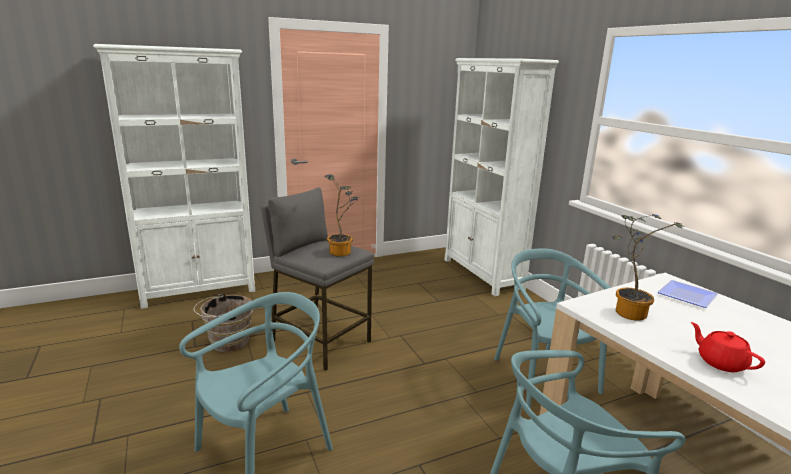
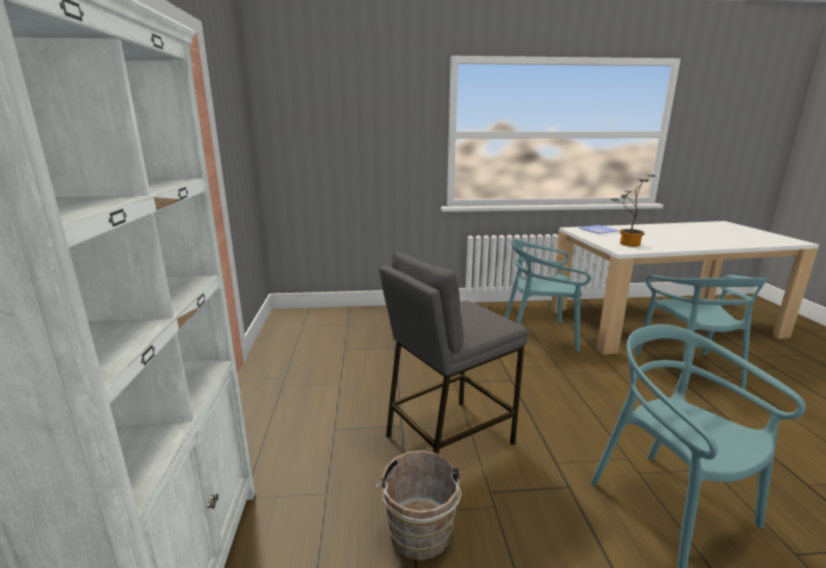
camera: 70 degrees left, 0 degrees up
potted plant [324,174,361,257] -> none
white bookcase [444,58,559,296] -> none
red teapot [691,322,765,372] -> none

